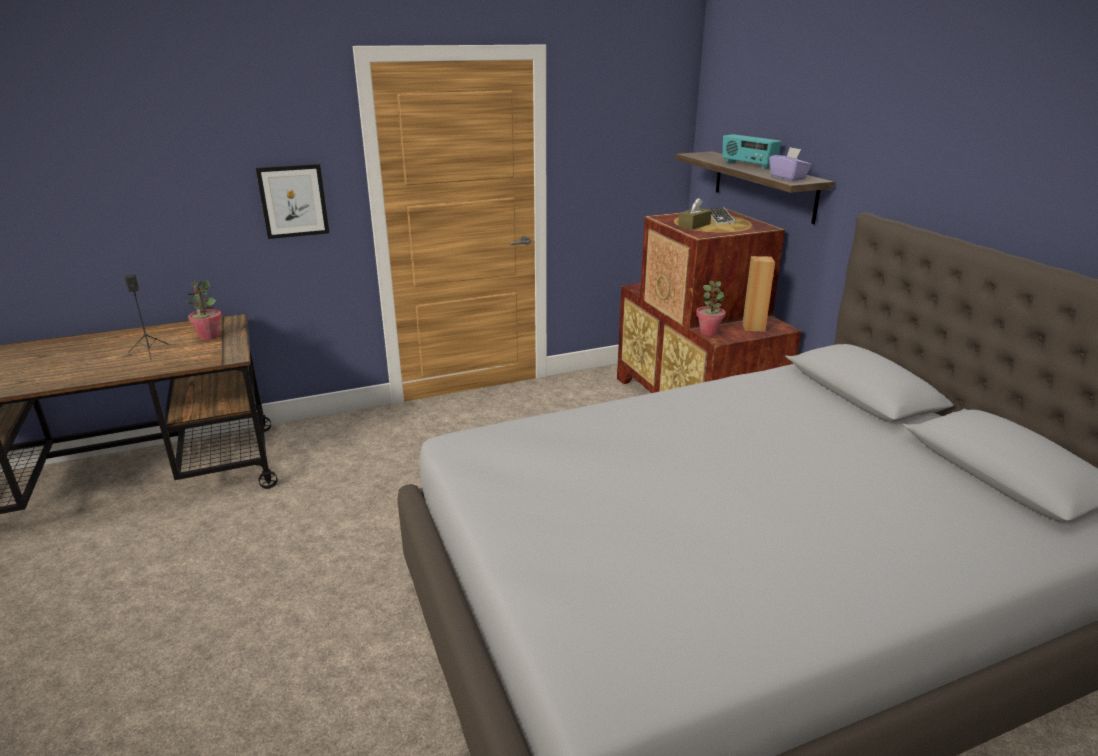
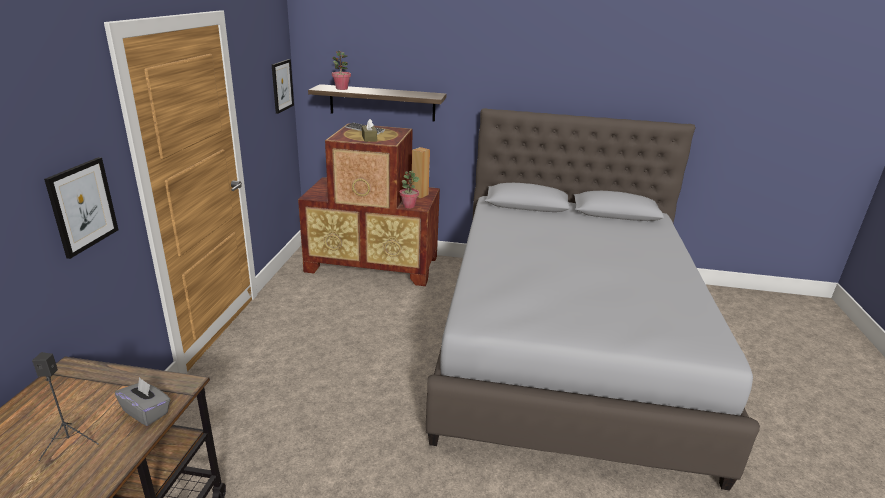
camera: 60 degrees left, 0 degrees up
potted plant [186,280,222,340] -> potted plant moved to [332,50,351,90]
radio [722,134,782,169] -> none
purple tissue box [769,147,812,181] -> none
none -> grey tissue box [115,377,171,426]
none -> picture [272,59,294,114]

